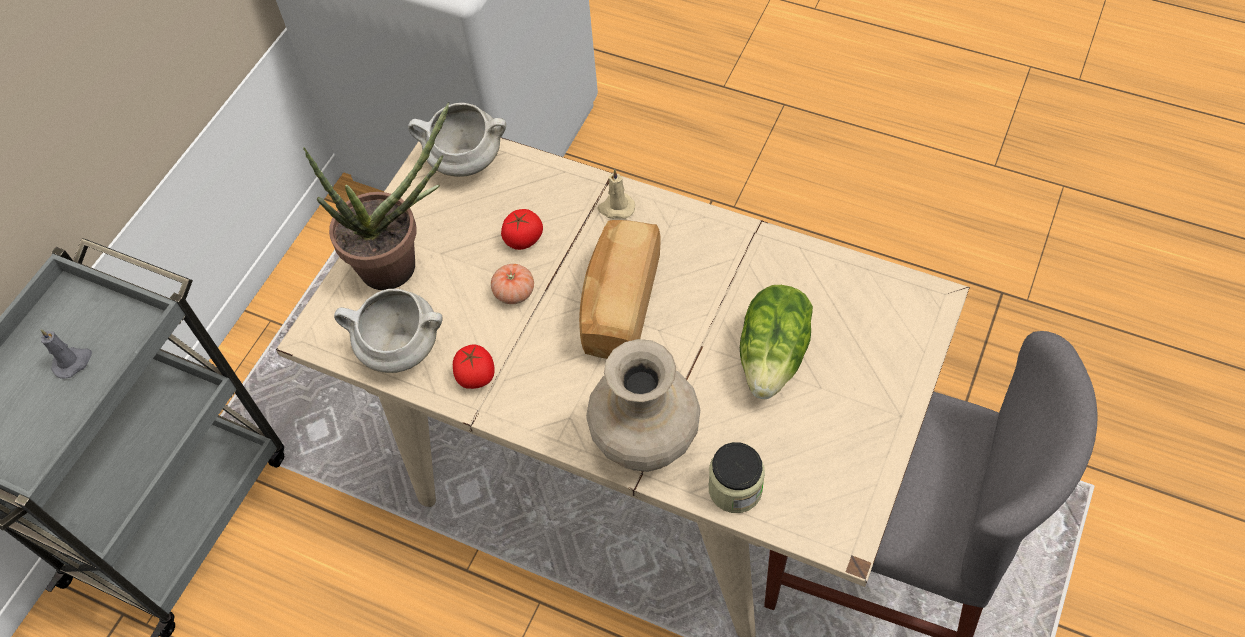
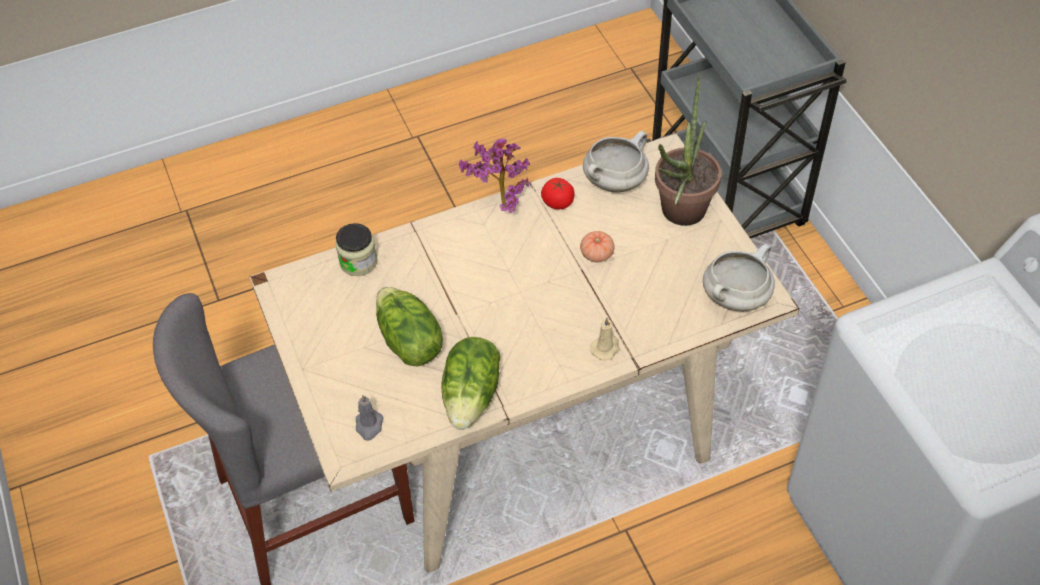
camera: 130 degrees right, 5 degrees down
grey candle [41,329,92,379] -> grey candle moved to [356,395,384,441]
tomato [501,209,543,250] -> none
bread [579,220,661,359] -> none
beige vase [586,339,700,472] -> none
none -> lettuce [442,337,500,430]
none -> potted plant [459,138,530,213]

